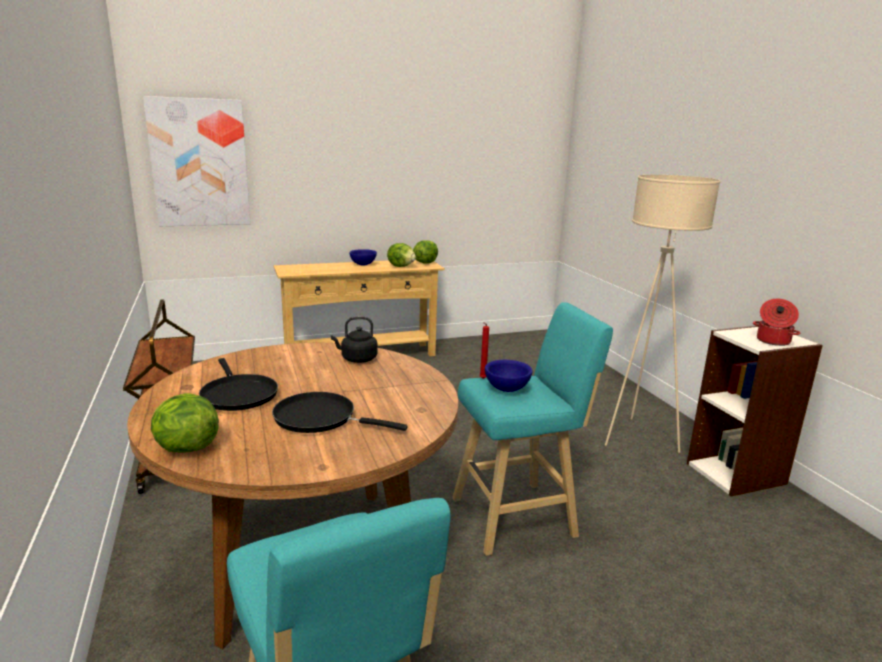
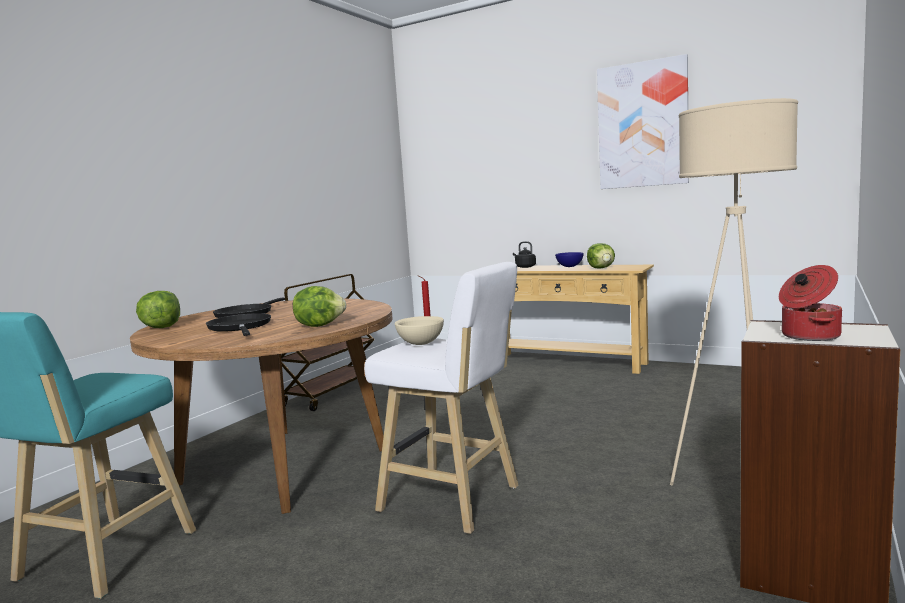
camera: 50 degrees right, 10 degrees down
picture [143,96,251,226] -> picture moved to [597,54,689,189]
black kettle [331,316,378,363] -> black kettle moved to [513,241,536,268]
lettuce [413,240,438,264] -> lettuce moved to [293,286,347,327]
turquoise stool [452,302,613,556] -> white stool [364,262,519,534]
blue bowl [485,360,533,392] -> beige bowl [395,316,444,345]

